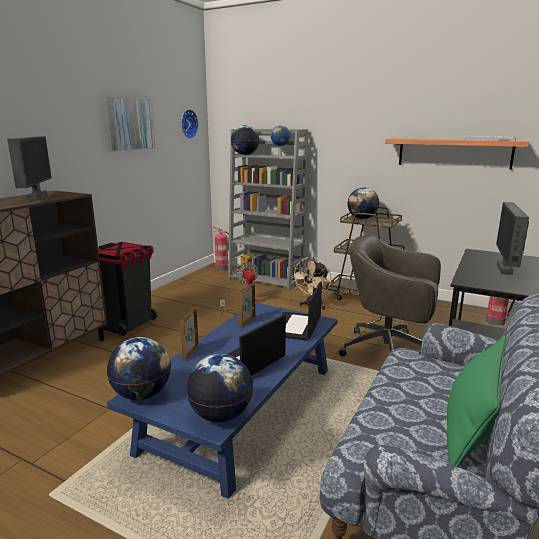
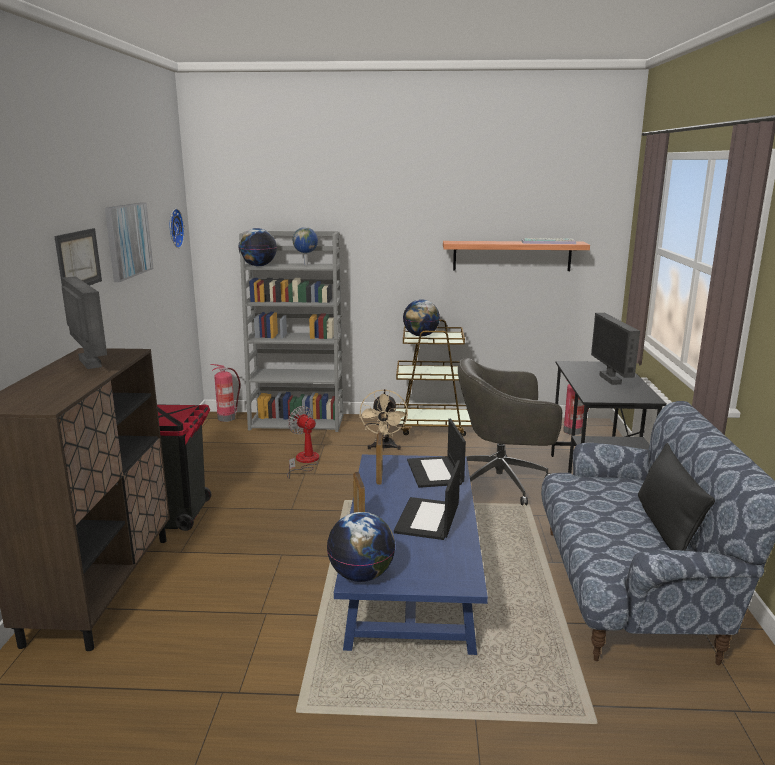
camera: 25 degrees left, 0 degrees up
globe [186,354,253,422] -> none
green pillow [447,335,506,467] -> black pillow [638,443,715,551]
none -> picture [54,228,102,286]

